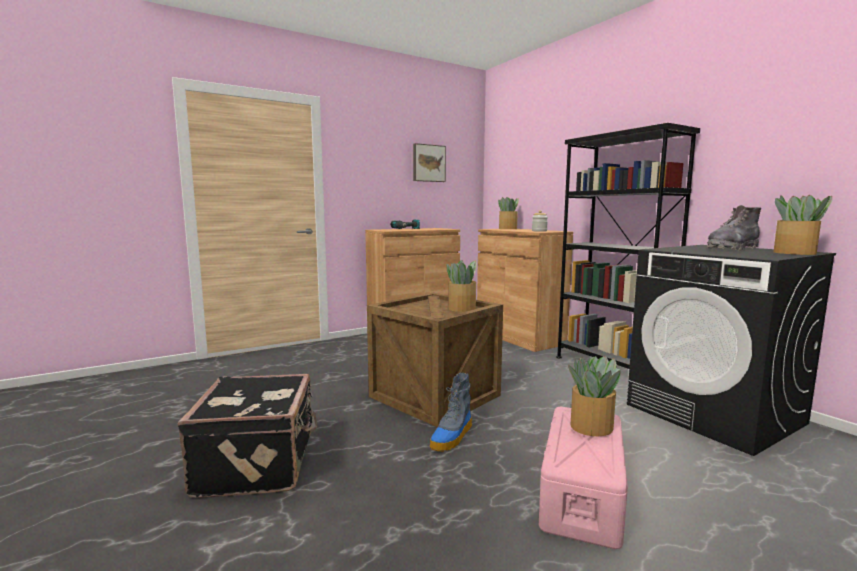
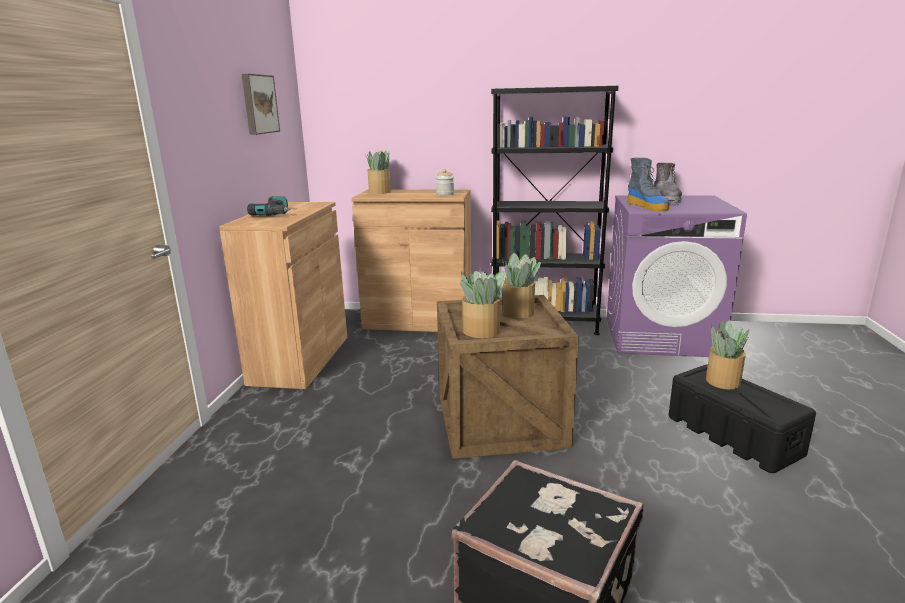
camera: 50 degrees left, 10 degrees up
boot [430,373,472,452] -> boot moved to [627,158,669,211]
pink storage box [539,407,628,549] -> black storage box [669,365,816,473]
black washing machine [627,245,836,456] -> purple washing machine [607,195,747,357]
potted plant [774,195,833,255] -> potted plant moved to [460,271,505,338]

